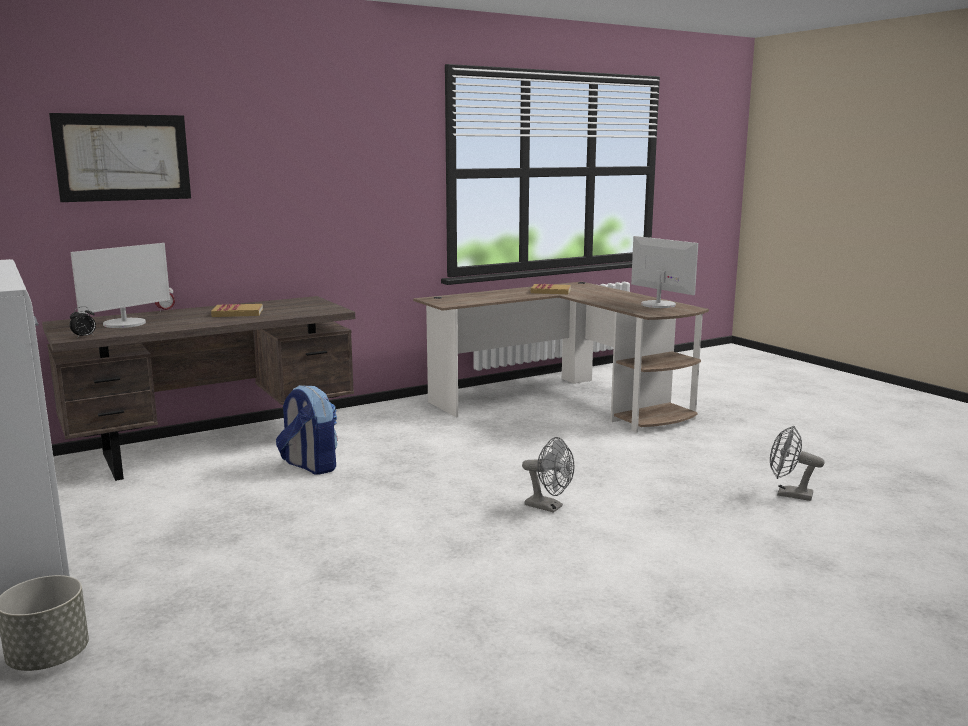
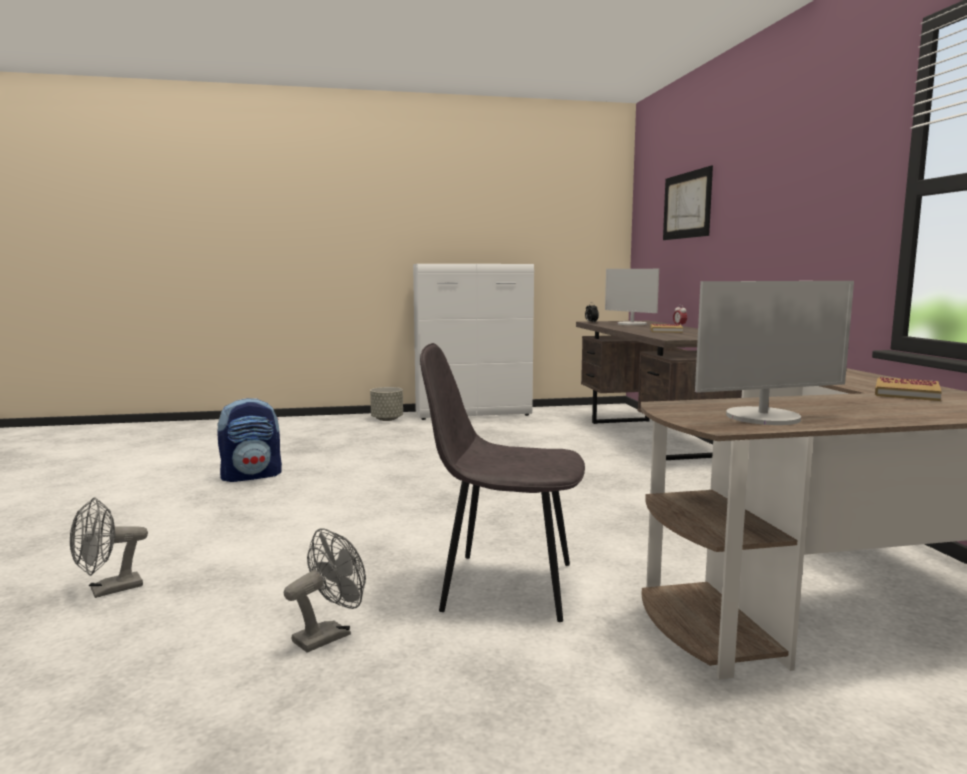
camera: 110 degrees right, 5 degrees down
backpack [276,385,338,475] -> backpack moved to [217,398,282,482]
grey fan [522,437,574,513] -> grey fan moved to [70,497,148,598]
none -> grey chair [420,343,585,622]

